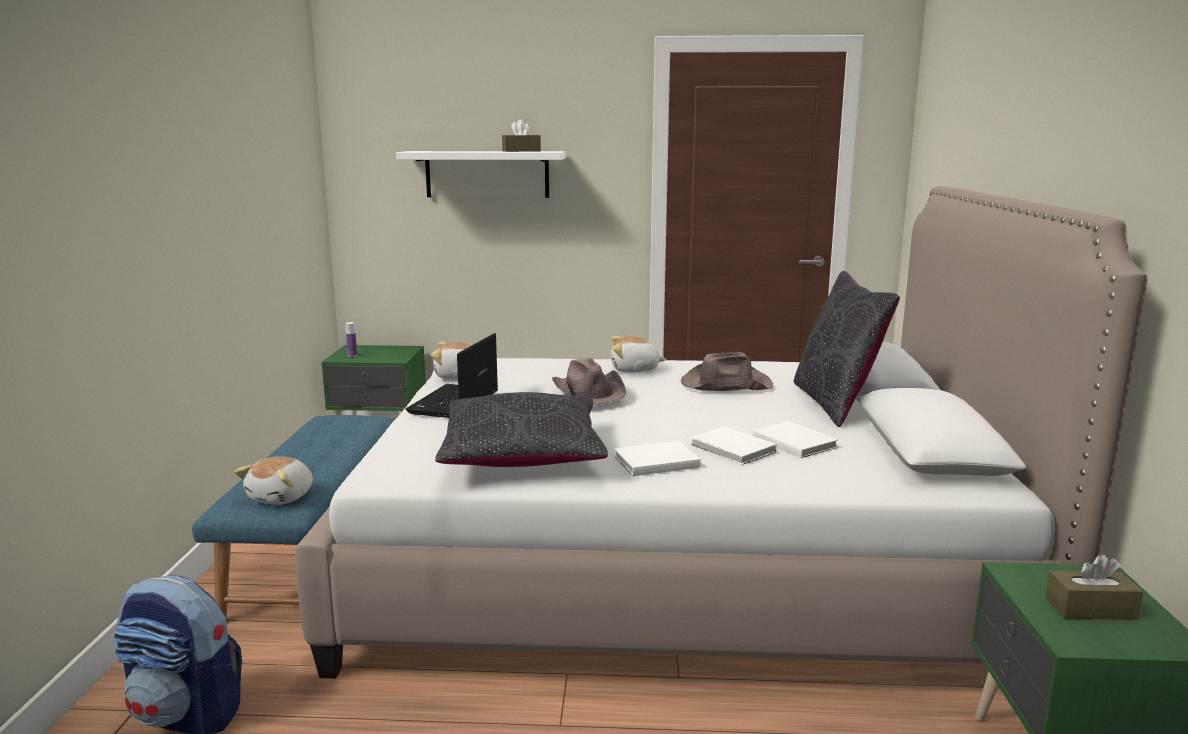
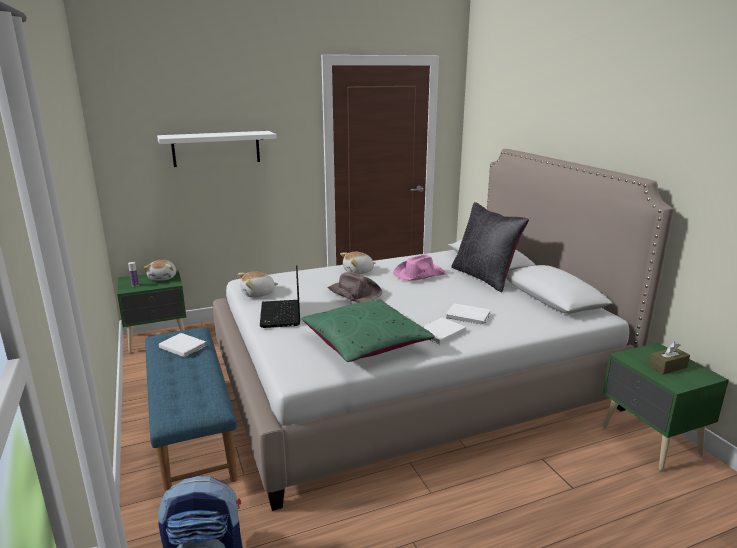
camera: 25 degrees left, 5 degrees up
plush toy [234,456,313,505] -> plush toy moved to [144,260,176,281]
black pillow [435,392,608,467] -> green pillow [301,299,435,362]
brown tissue box [502,119,541,152] -> none
brown hat [681,352,773,391] -> pink hat [393,255,446,281]
white book [753,421,838,458] -> white book moved to [159,333,207,357]

